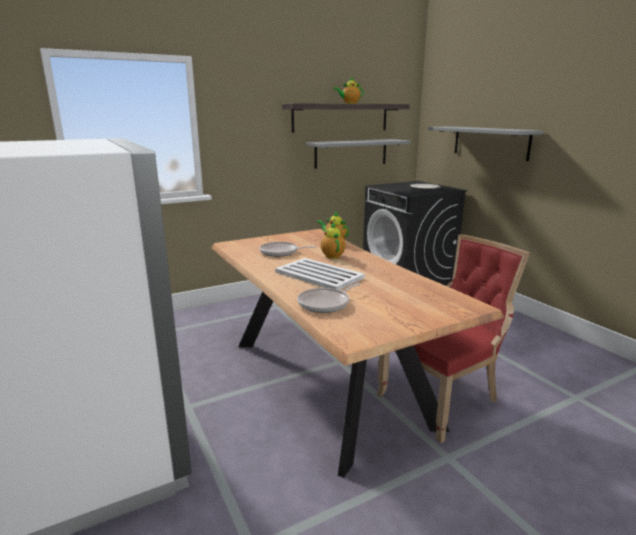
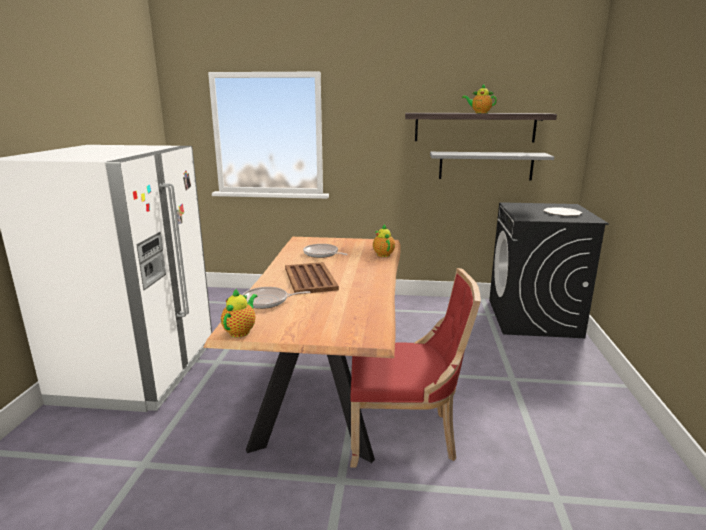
camera: 35 degrees right, 0 degrees up
white tray [275,258,365,290] -> brown tray [285,262,339,295]
teapot [321,222,346,259] -> teapot moved to [221,288,257,337]
grey shelf [428,126,543,161] -> none

